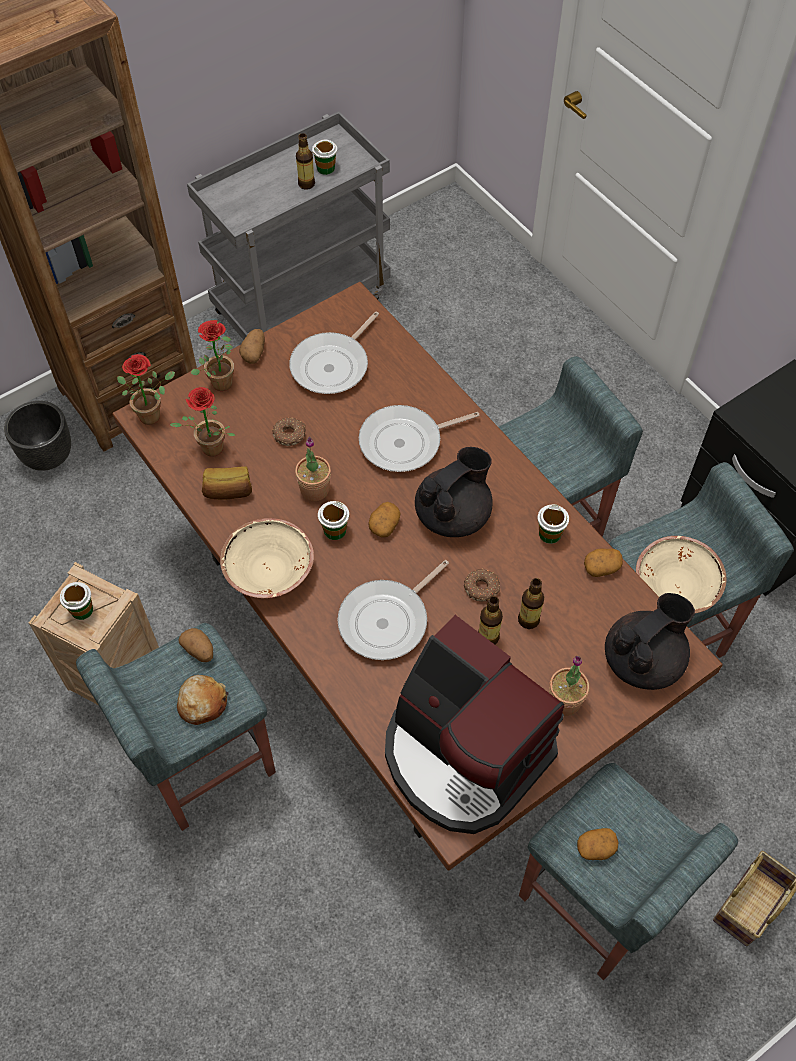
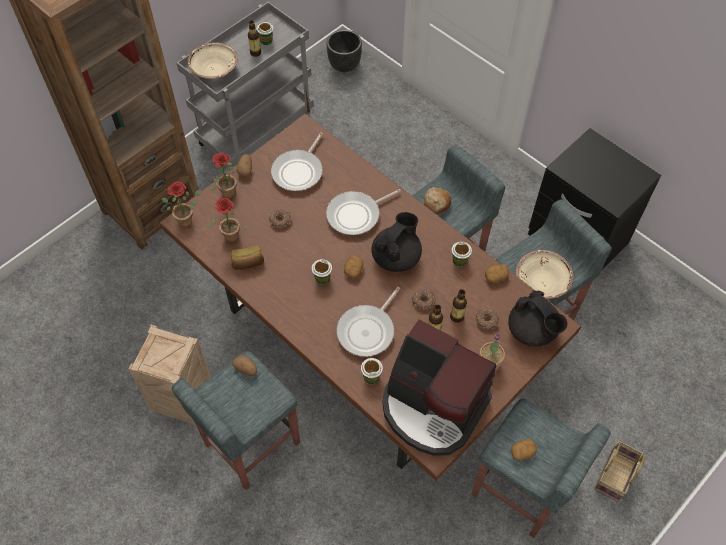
camera: 10 degrees left, 0 degrees up
black planter [4,401,71,471] -> black planter moved to [327,30,362,72]
cup [60,582,93,620] -> cup moved to [361,358,383,384]
bread [177,675,229,725] -> bread moved to [422,187,451,215]
beige bowl [220,518,314,598] -> beige bowl moved to [187,42,238,79]
potted plant [295,437,331,501] -> none
black teapot [605,593,695,690] -> black teapot turned 105 degrees clockwise [508,291,567,347]
none -> donut [476,308,499,330]

